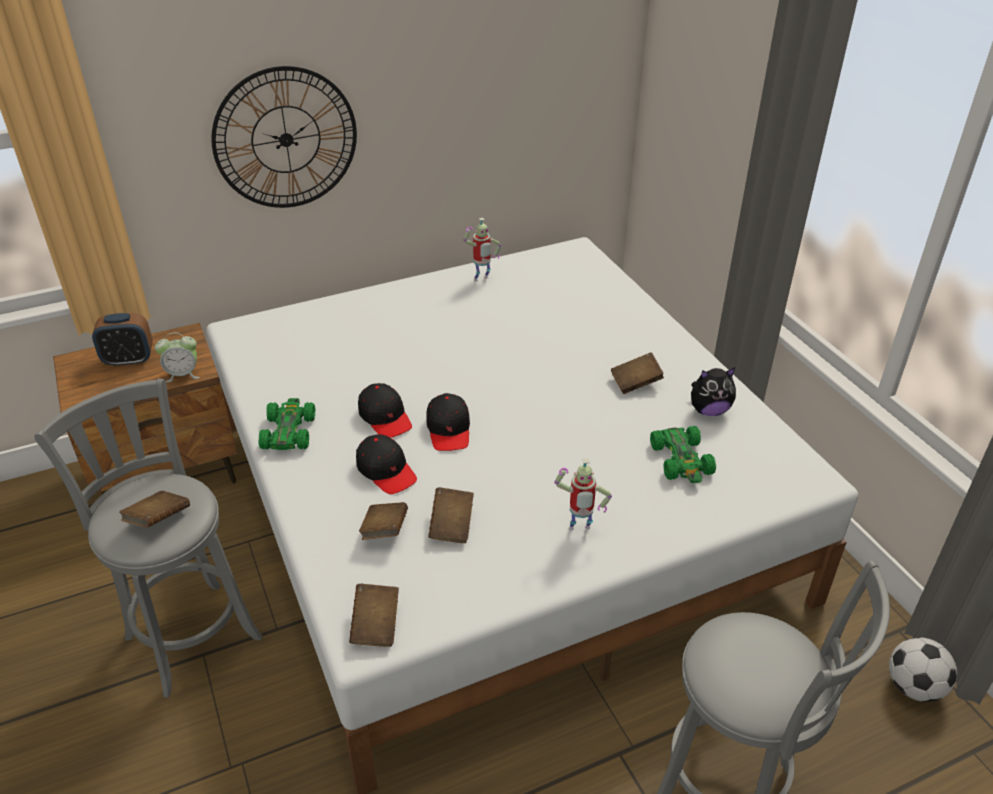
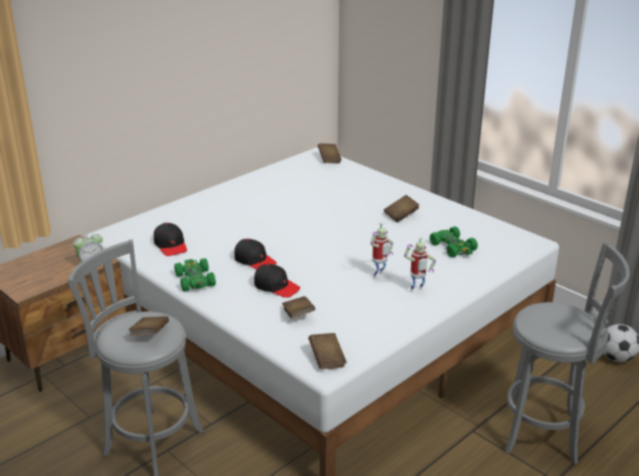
camera: 20 degrees left, 10 degrees down
alarm clock [92,313,153,367] -> none
wall clock [211,66,357,208] -> none
black cap [426,393,470,451] -> black cap moved to [154,223,187,256]
brown book [428,487,474,543] -> brown book moved to [318,143,342,164]
toy robot [464,218,501,282] -> toy robot moved to [370,222,393,278]
plush toy [691,367,736,416] -> none

